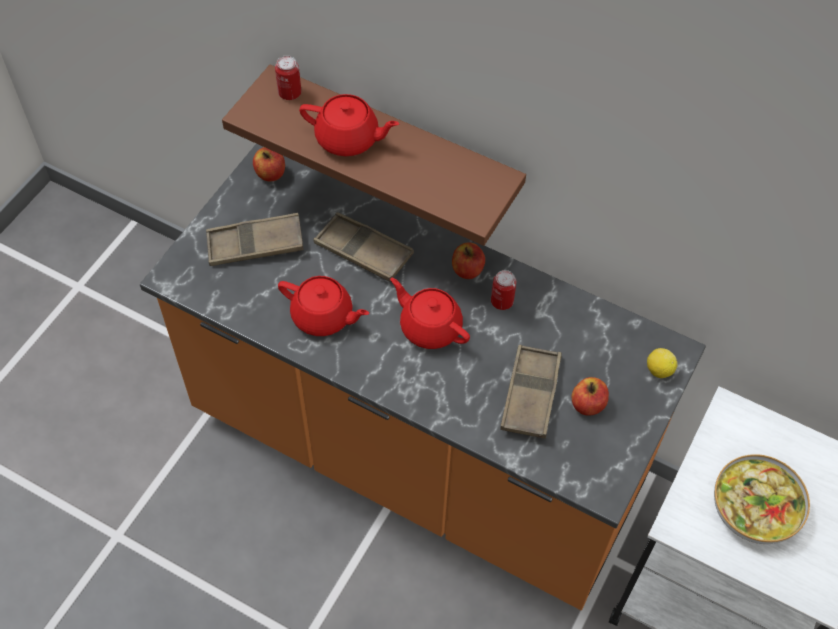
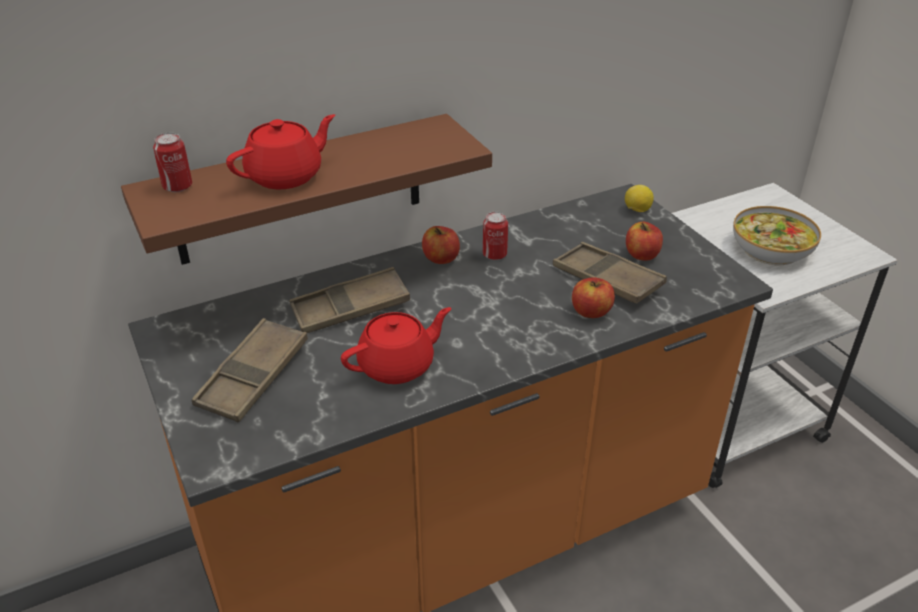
camera: 55 degrees left, 20 degrees down
apple [253,147,285,181] -> apple moved to [572,278,615,318]
red teapot [390,278,470,349] -> none

